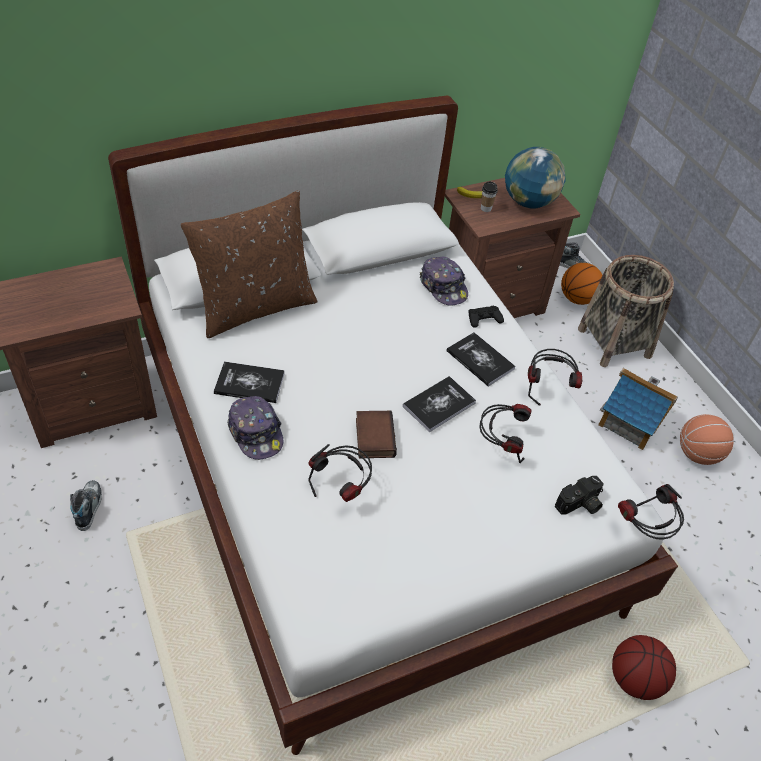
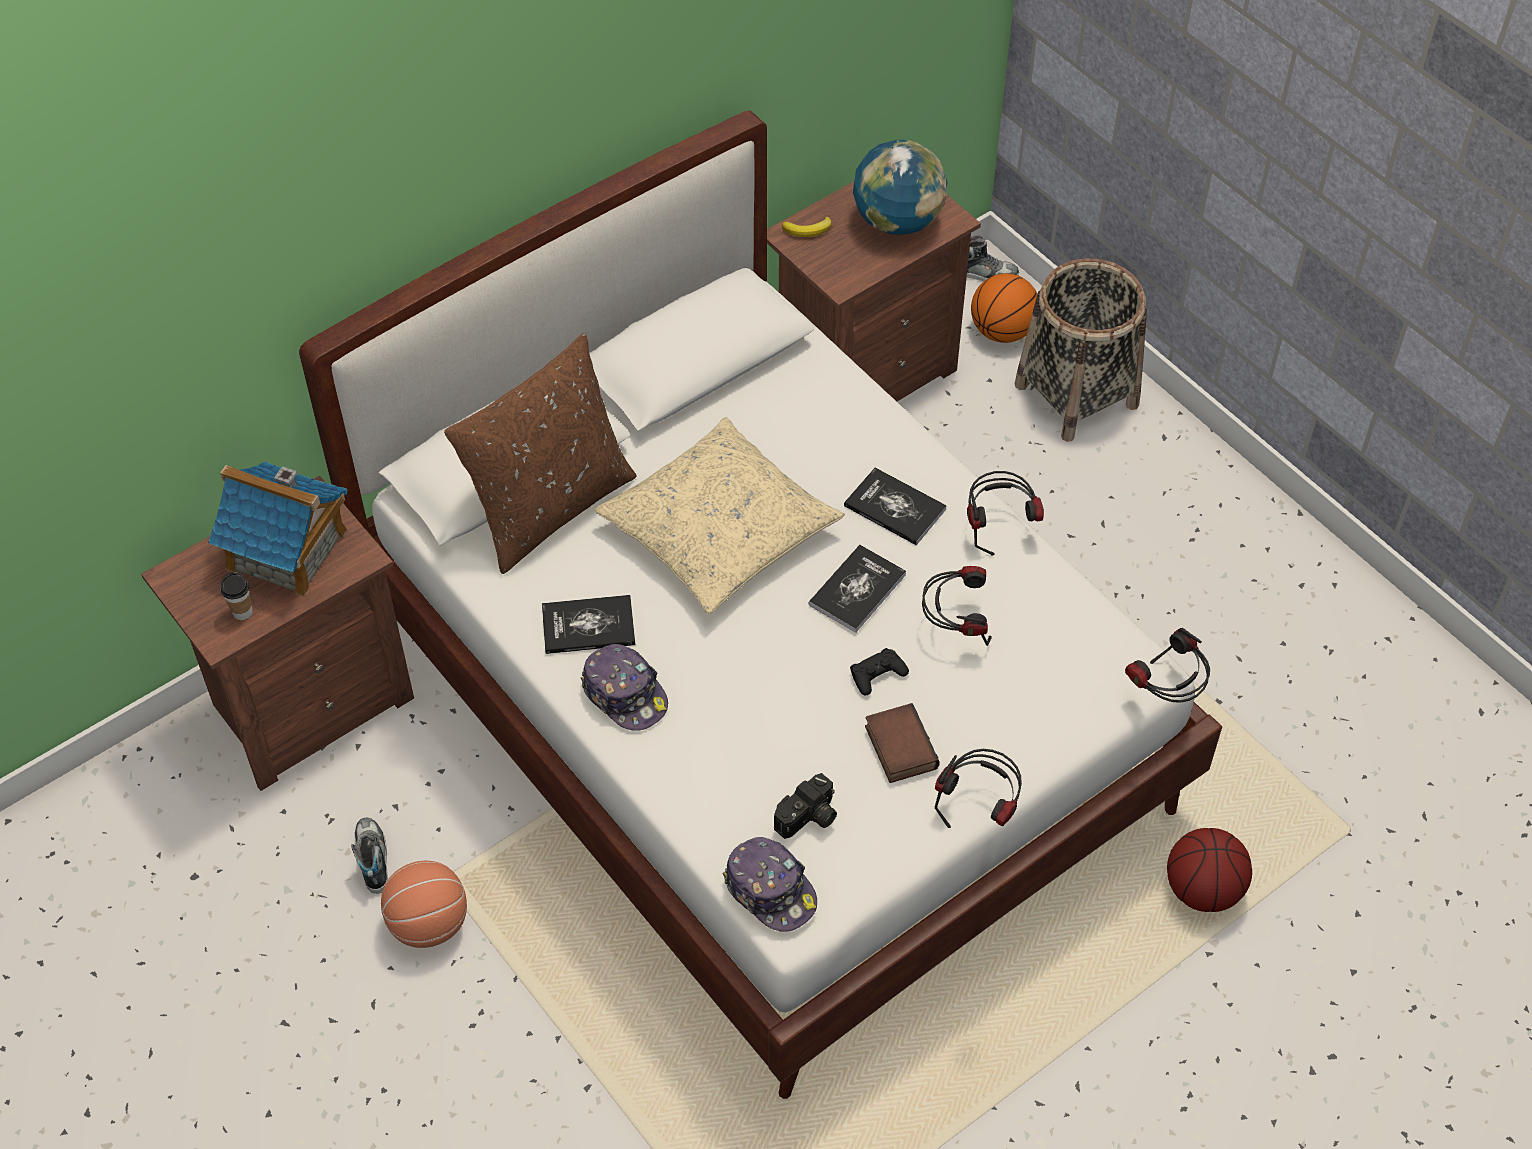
camera: 10 degrees left, 5 degrees up
headphones [308,444,372,502] -> headphones moved to [935,749,1022,828]
book [356,411,397,458] -> book moved to [865,703,940,783]
cap [420,257,468,306] -> cap moved to [722,837,817,932]
black game controller [469,306,504,328] -> black game controller moved to [850,648,909,695]
cup [481,181,498,212] -> cup moved to [221,572,253,620]
camera [554,476,604,515] -> camera moved to [774,773,837,839]
toy house [598,368,678,450] -> toy house moved to [208,462,348,597]
basketball [680,414,734,465] -> basketball moved to [381,861,467,948]
none -> beige pillow [594,417,845,614]

